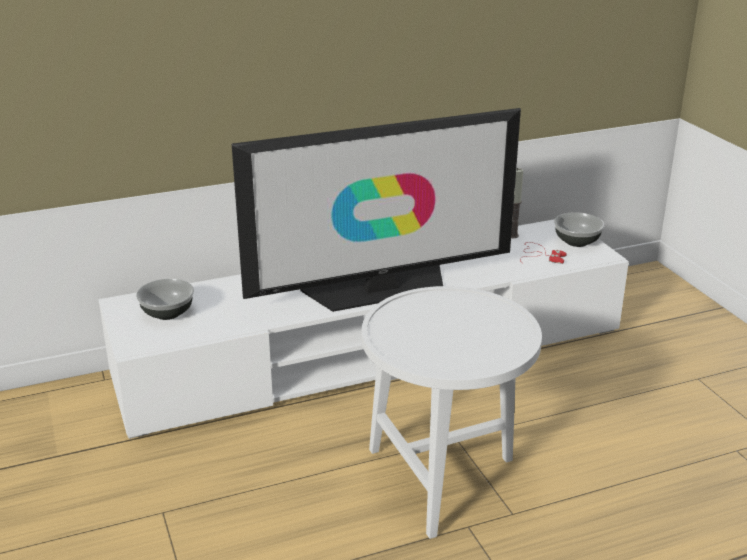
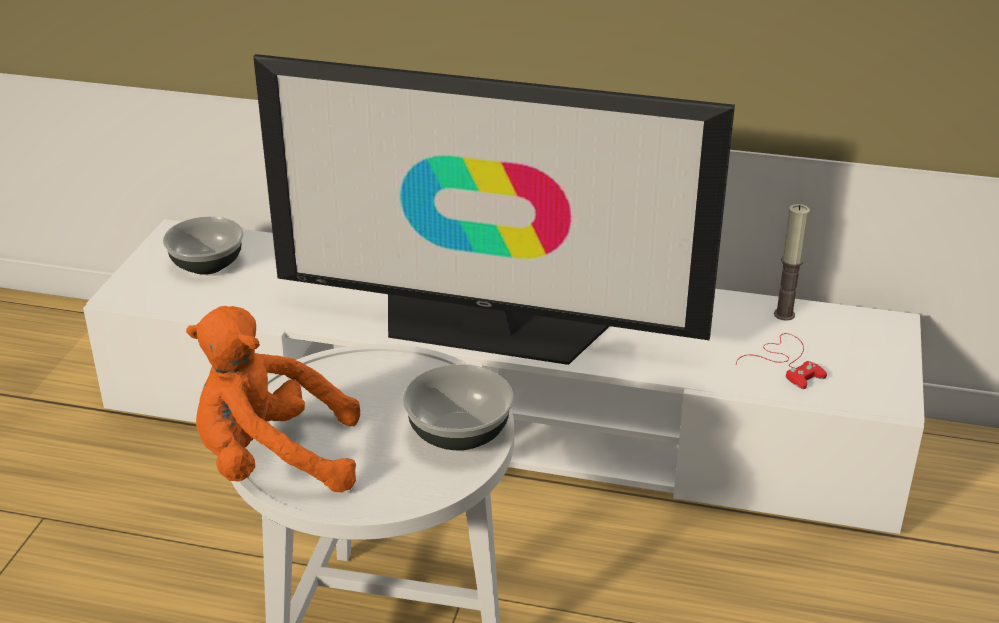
camera: 35 degrees right, 5 degrees up
bowl [554,212,604,247] -> bowl moved to [402,364,514,450]
none -> orange plush toy [186,306,360,493]

